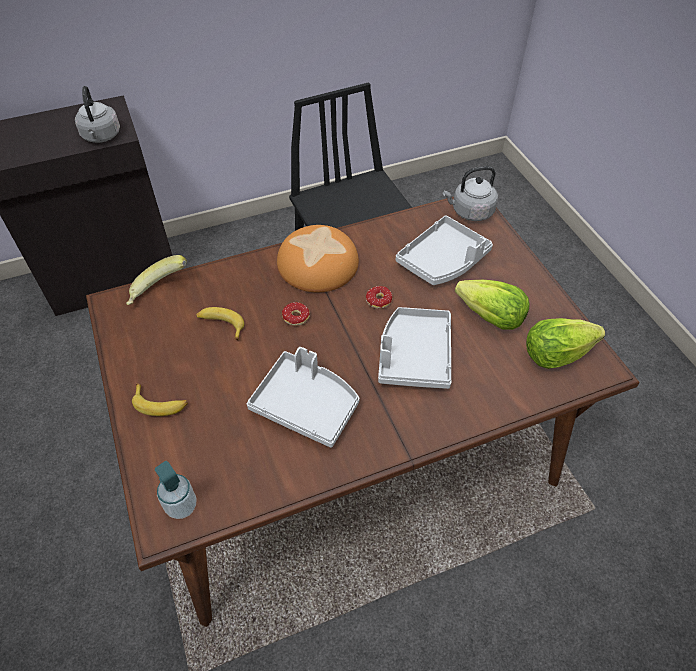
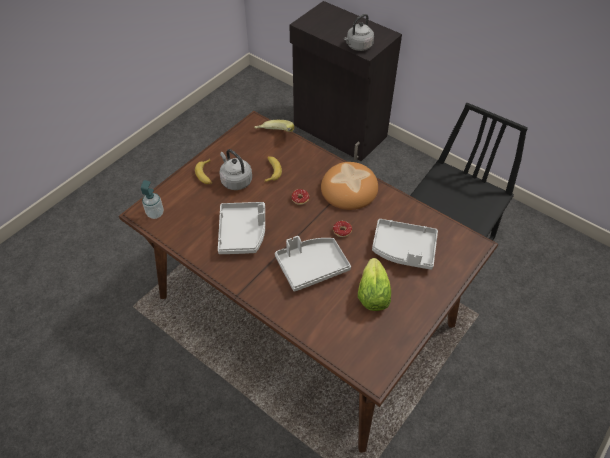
camera: 60 degrees right, 0 degrees up
grey kettle [443,166,498,221] -> grey kettle moved to [219,149,252,190]
lettuce [526,318,605,369] -> none

